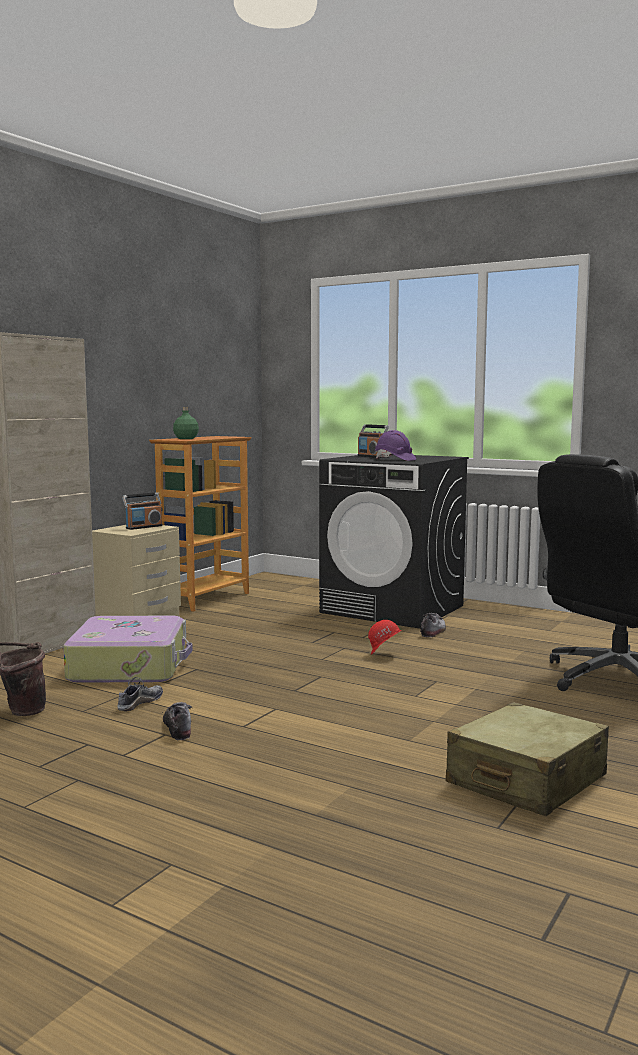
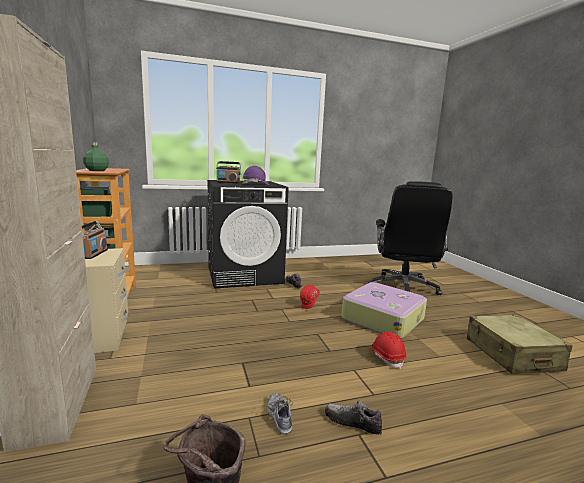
camera: 50 degrees left, 5 degrees up
suitcase [63,616,193,683] -> suitcase moved to [341,282,427,339]
none -> red hard hat [369,332,407,369]

